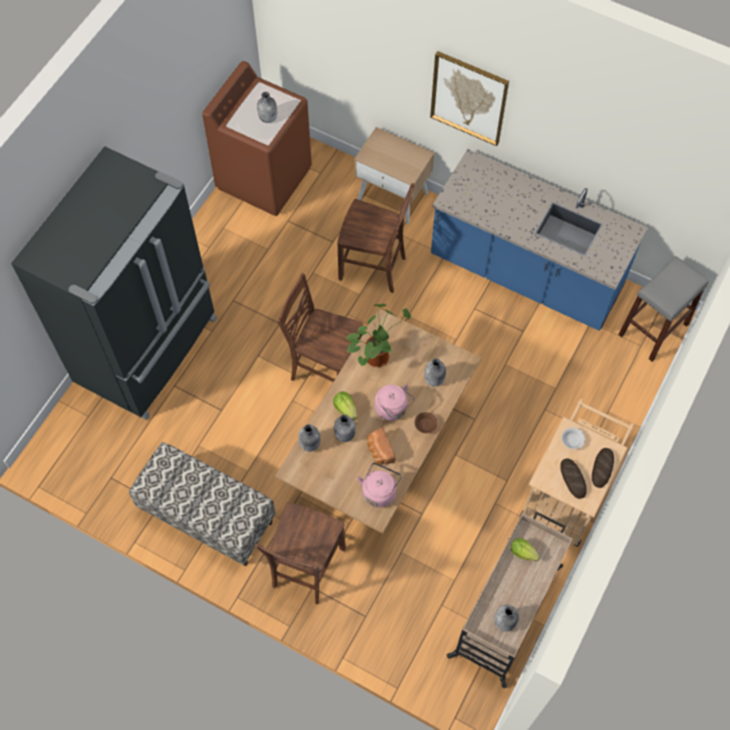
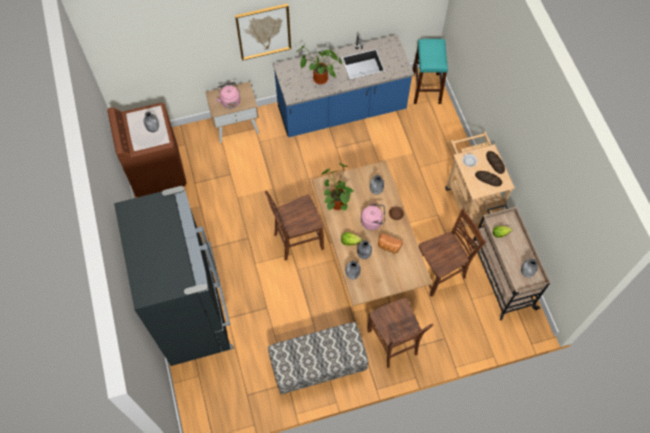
camera: 45 degrees left, 0 degrees up
brown chair [337,183,415,293] -> brown chair moved to [419,208,486,297]
pink kettle [357,463,402,508] -> pink kettle moved to [216,82,240,109]
grey stool [618,256,709,361] -> turquoise stool [413,39,448,104]
none -> potted plant [296,44,342,84]

